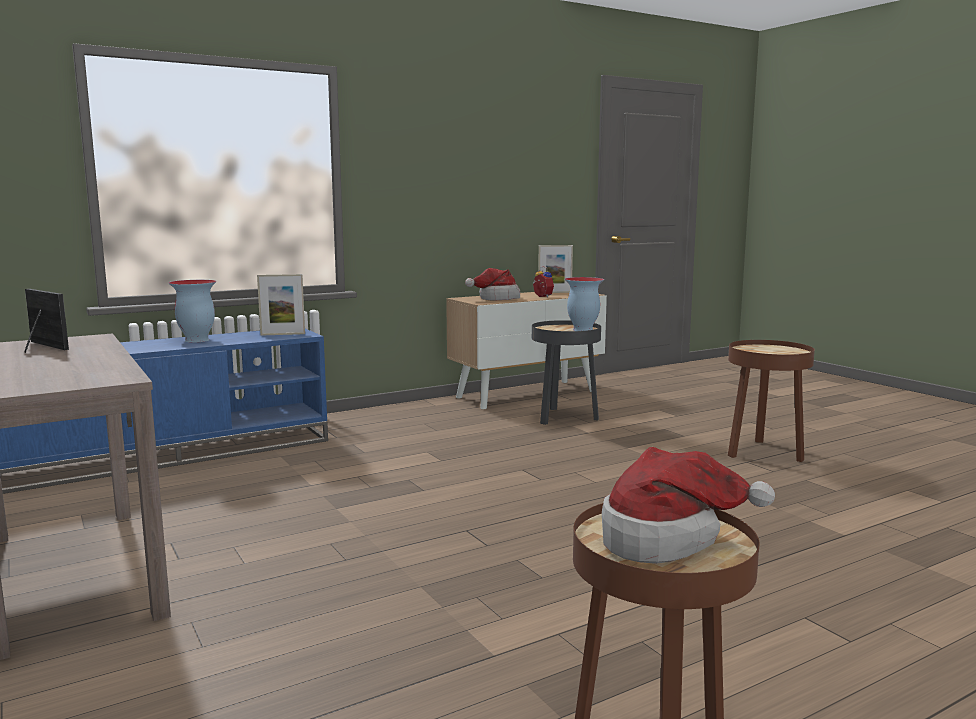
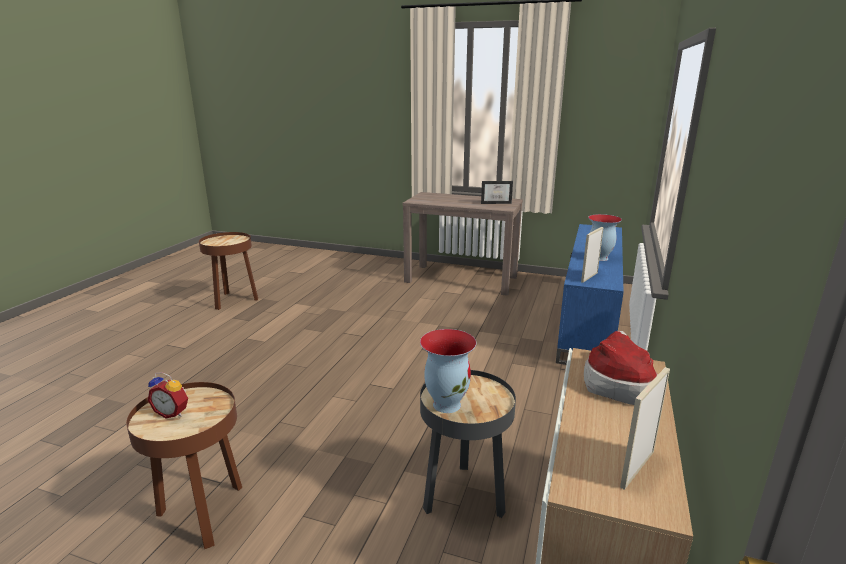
camera: 140 degrees right, 10 degrees up
alarm clock [533,266,554,298] -> alarm clock moved to [148,372,188,419]
hat [602,447,775,564] -> none

